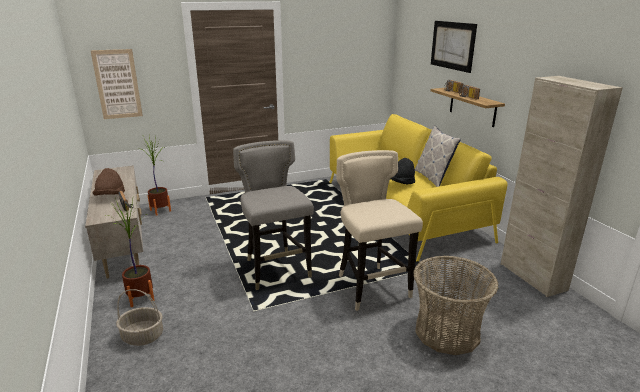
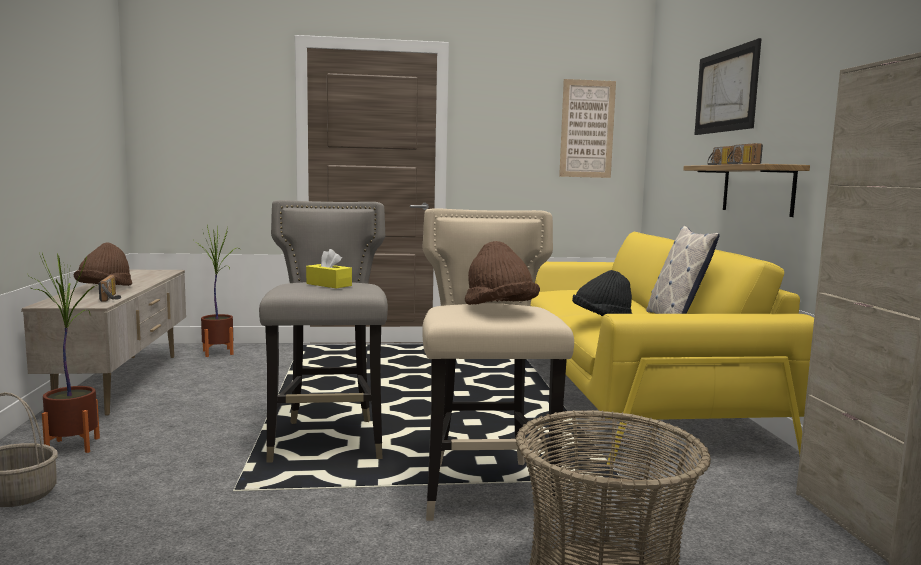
camera: 15 degrees right, 15 degrees down
picture [90,49,143,119] -> picture moved to [559,79,616,178]
none -> yellow tissue box [306,249,352,288]
none -> brown hat [465,241,540,305]

